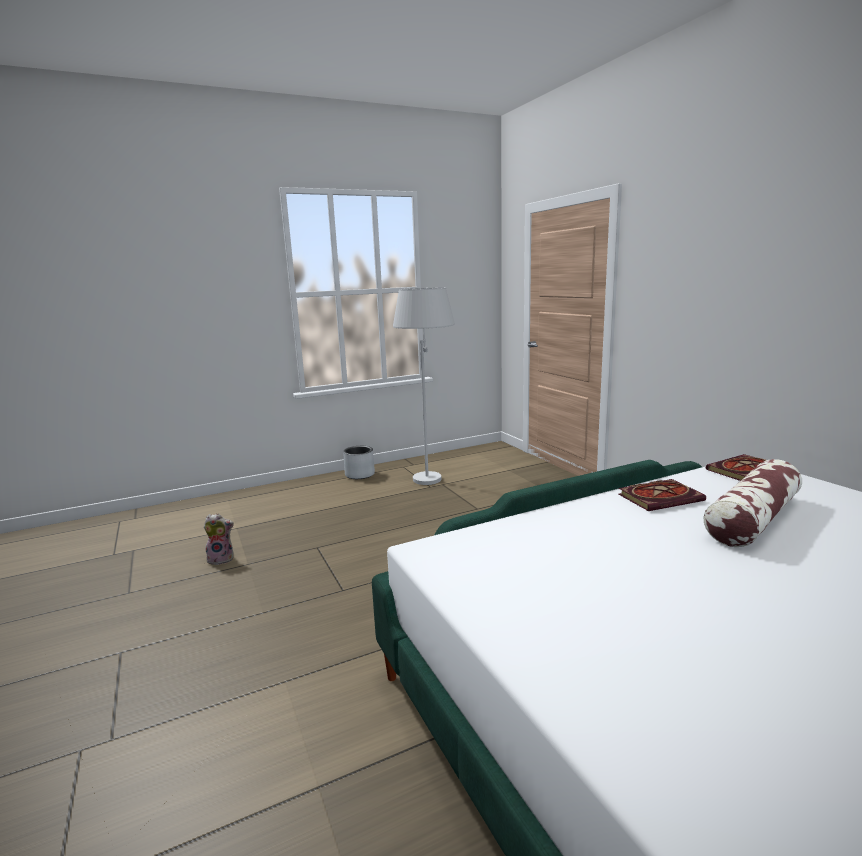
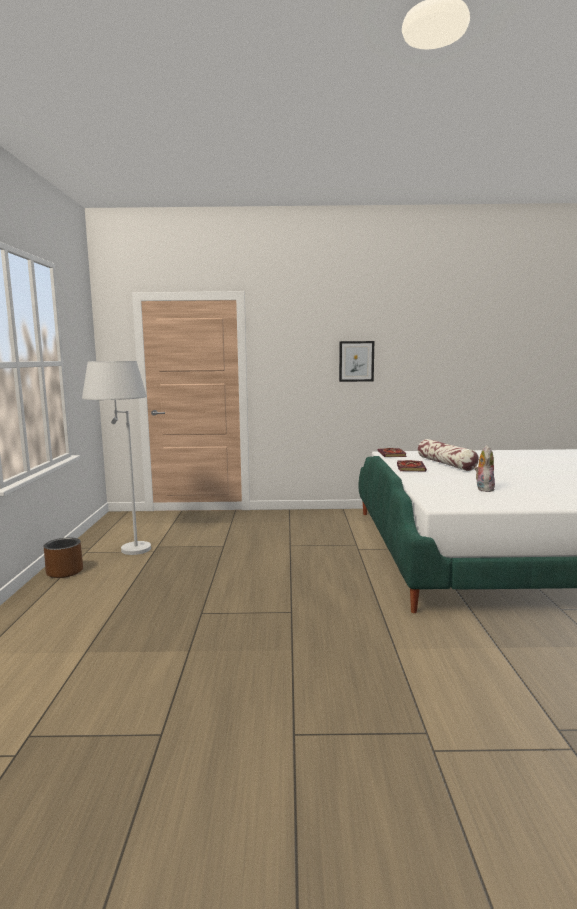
camera: 65 degrees left, 5 degrees down
plush toy [204,514,234,565] -> plush toy moved to [474,445,495,492]
grey planter [343,446,375,479] -> brown planter [44,538,83,578]
none -> picture [339,341,374,382]

